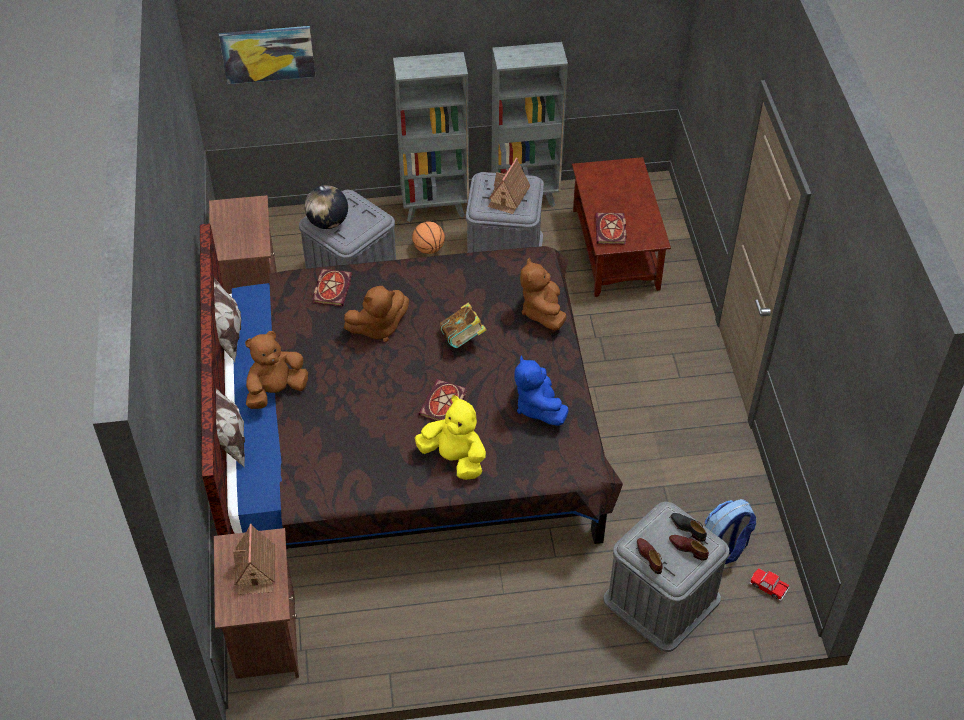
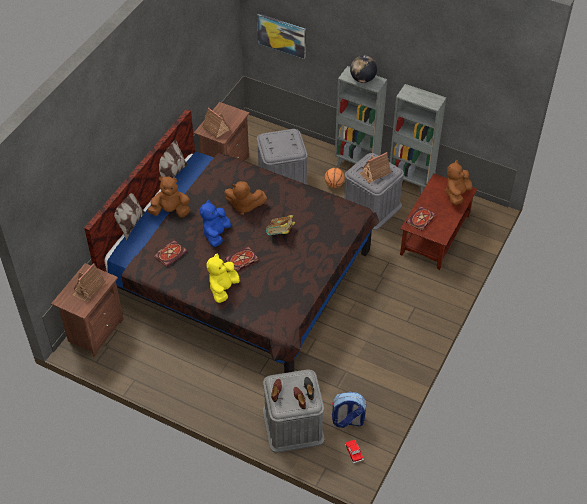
camera: 35 degrees right, 0 degrees up
globe [304,185,348,229] -> globe moved to [350,55,377,83]
book [313,269,352,306] -> book moved to [154,240,188,267]
yellow plush toy [415,395,486,480] -> yellow plush toy turned 135 degrees counterclockwise [206,254,240,303]
blue plush toy [515,355,569,426] -> blue plush toy moved to [200,200,231,247]
brown plush toy [520,258,567,331] -> brown plush toy moved to [445,160,472,205]
none -> toy house [201,108,230,138]

